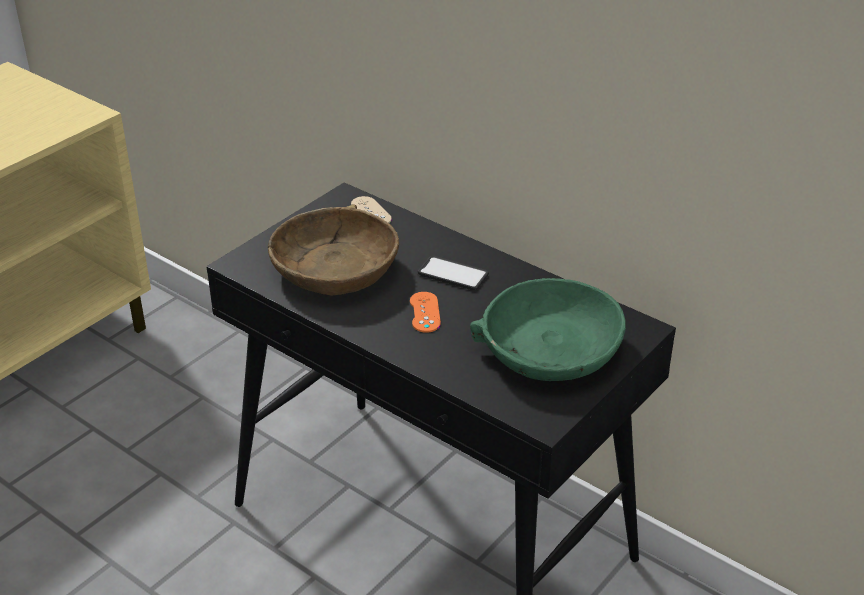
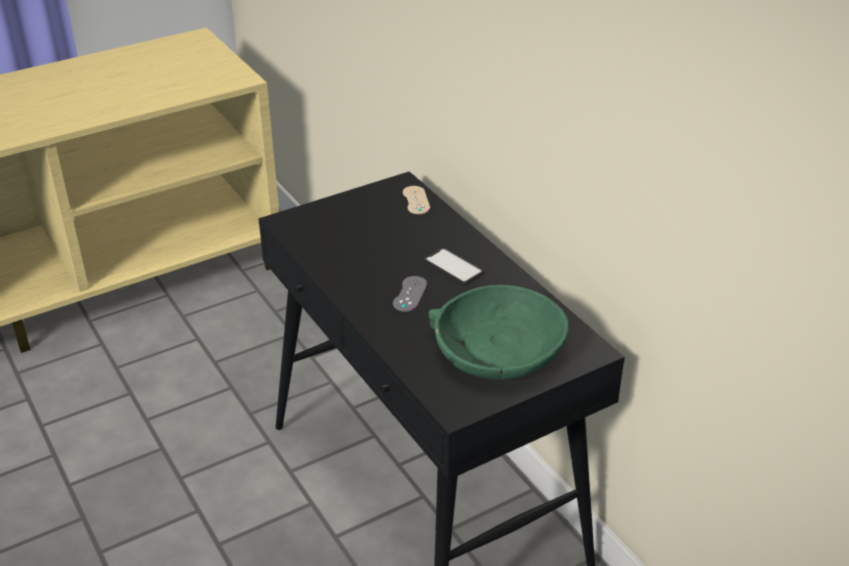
camera: 20 degrees right, 0 degrees up
brown bowl [268,204,399,296] -> none
orange game controller [410,292,441,333] -> grey game controller [393,276,427,312]

